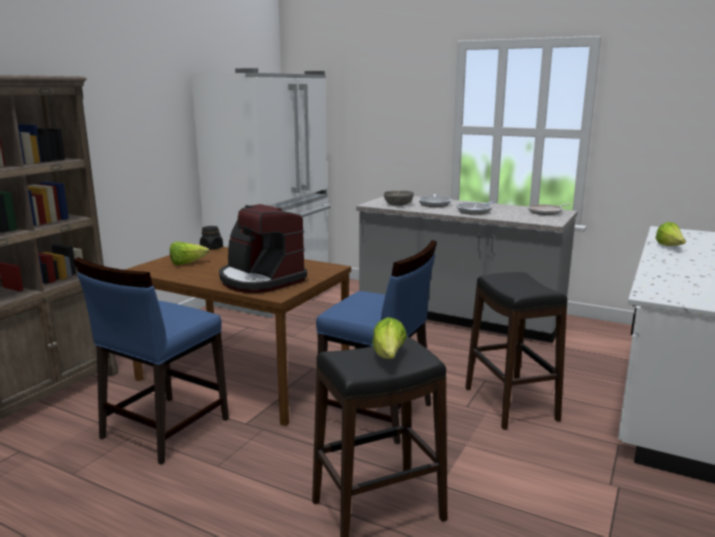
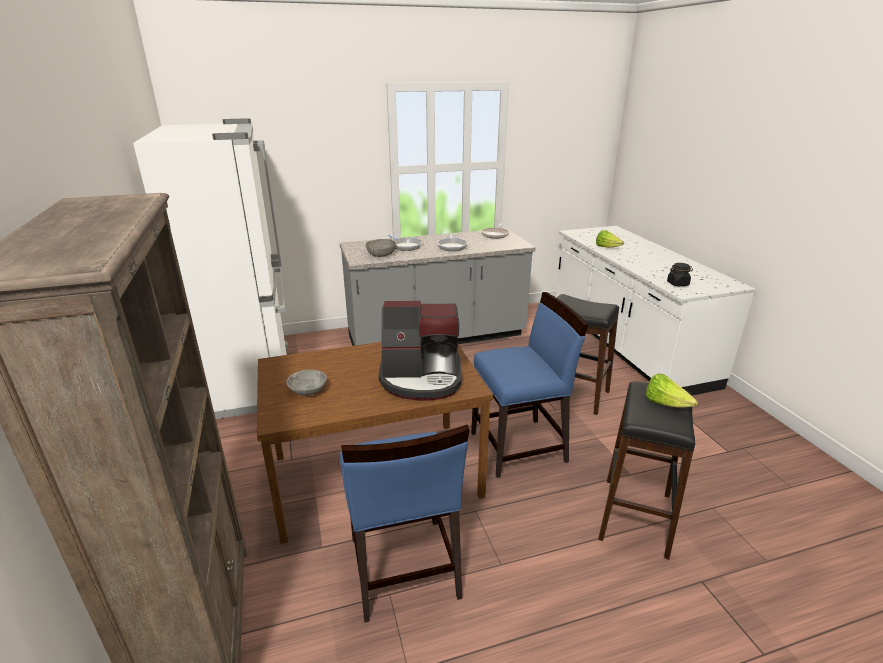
camera: 45 degrees left, 10 degrees up
lettuce [170,242,209,265] -> grey bowl [286,369,327,395]
black jar [200,226,223,250] -> black jar moved to [667,263,693,286]

